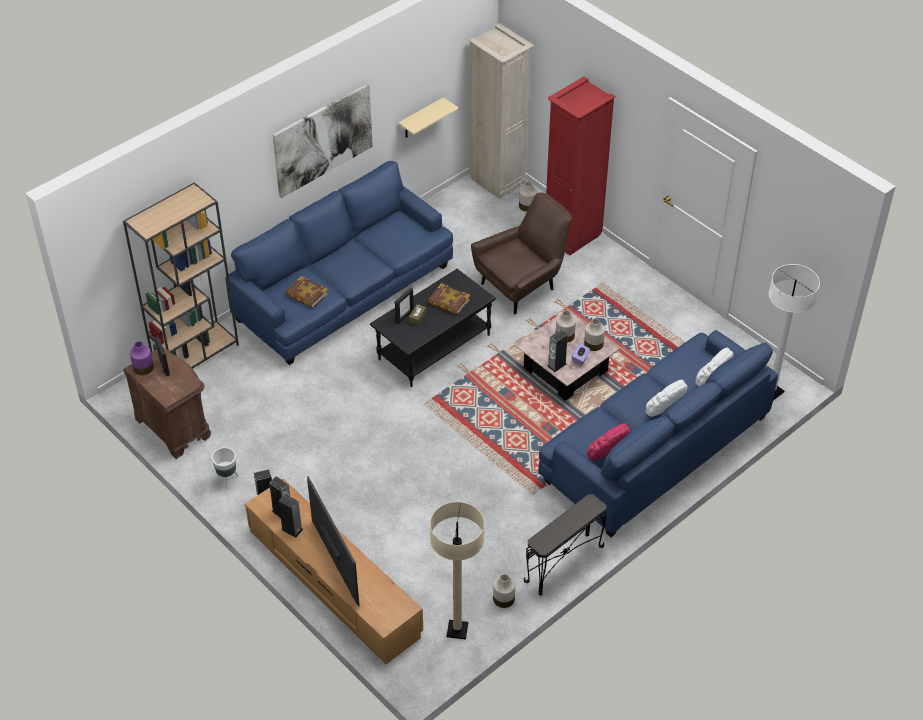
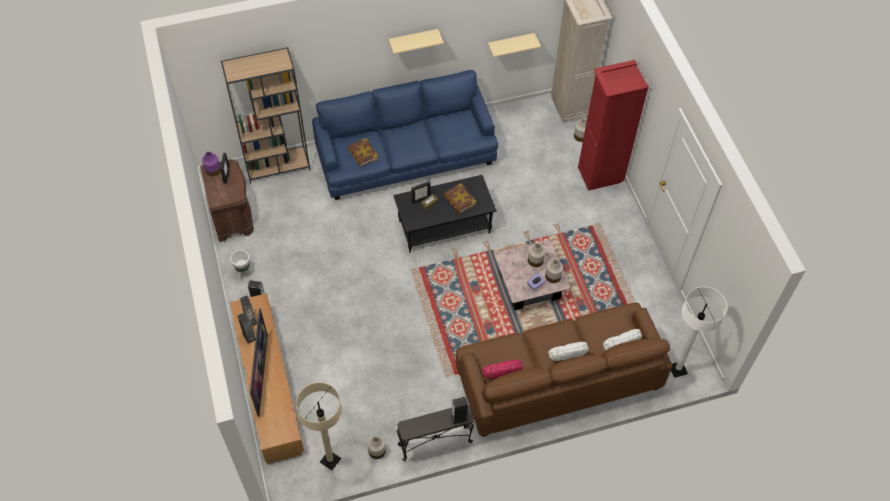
camera: 25 degrees right, 10 degrees up
picture [272,84,373,198] -> beige shelf [389,29,444,54]
brown armchair [471,192,572,315] -> none
blue sofa [538,330,778,537] -> brown sofa [456,302,672,437]
speaker [547,330,568,372] -> speaker moved to [451,397,468,425]

